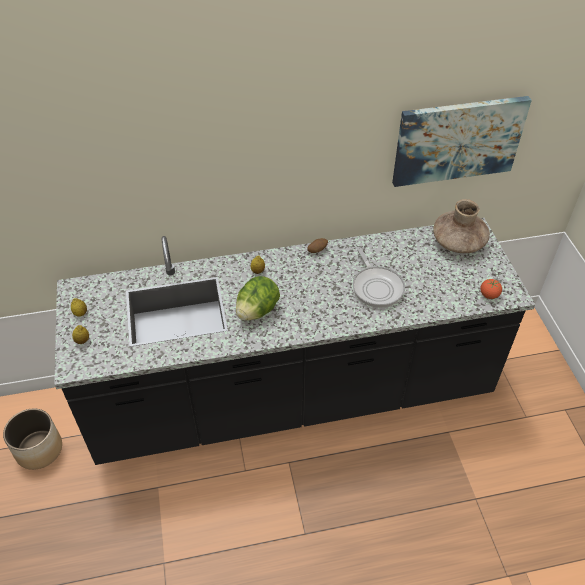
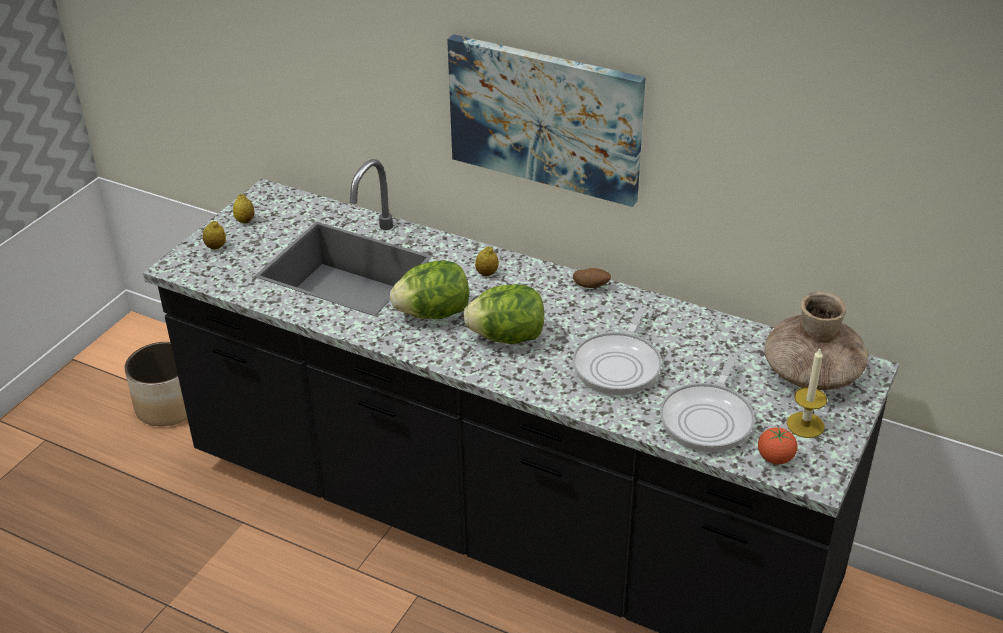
camera: 40 degrees right, 10 degrees down
picture [392,96,532,187] -> picture moved to [447,34,646,207]
none -> lettuce [463,284,544,344]
none -> frying pan [660,353,755,452]
none -> candle [787,349,827,438]

